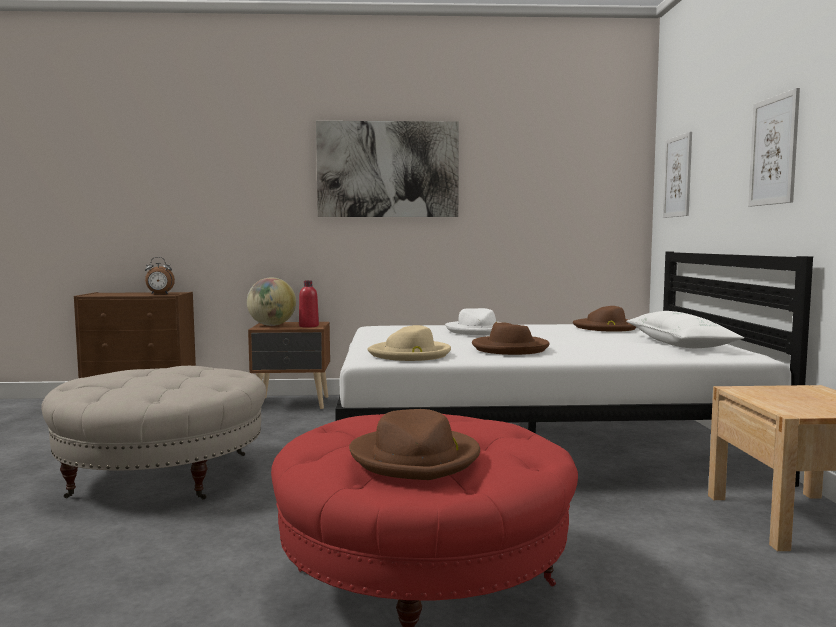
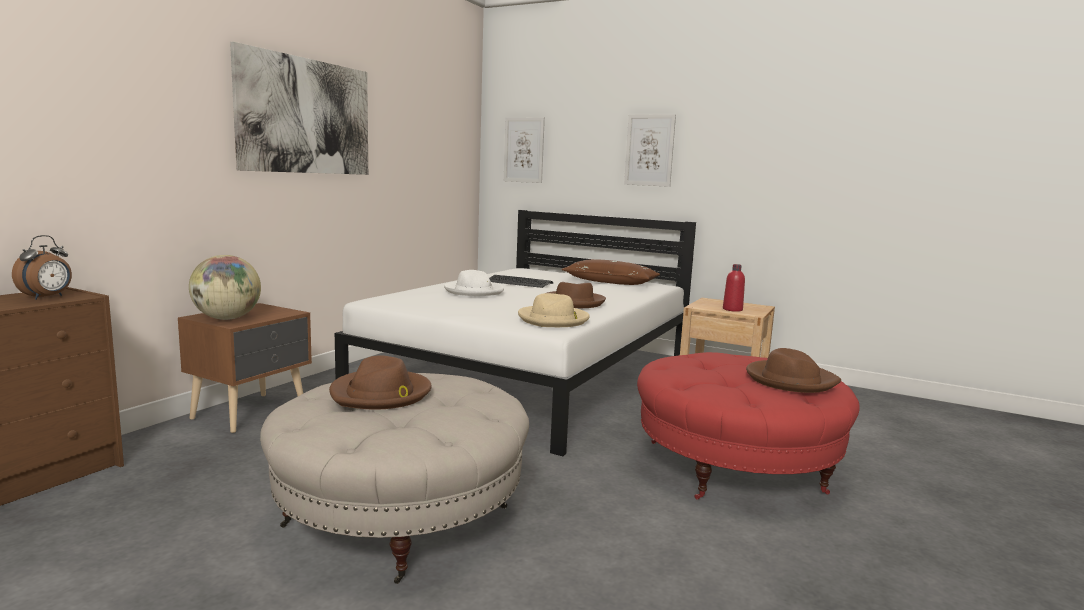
camera: 60 degrees left, 5 degrees up
red bottle [299,280,319,328] -> red bottle moved to [723,264,745,312]
brown hat [573,306,637,332] -> brown hat moved to [329,355,432,410]
white pillow [626,311,744,348] -> brown pillow [561,259,660,285]
none -> keyboard [489,275,553,288]

